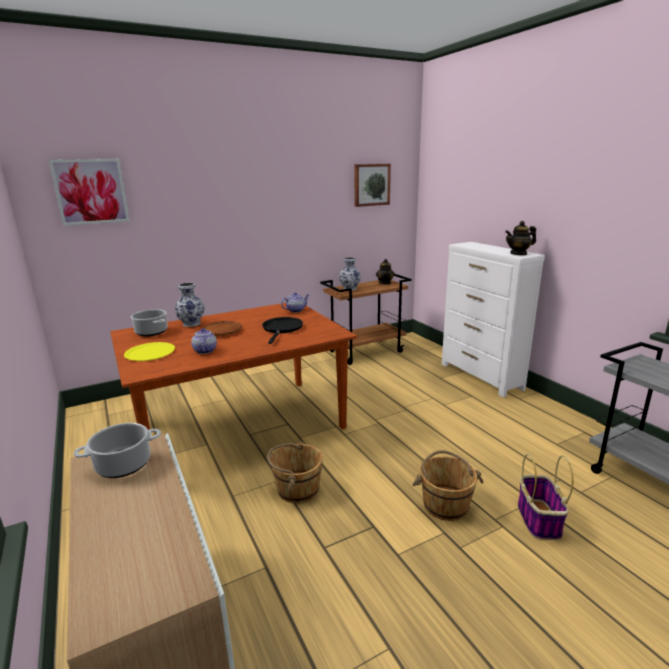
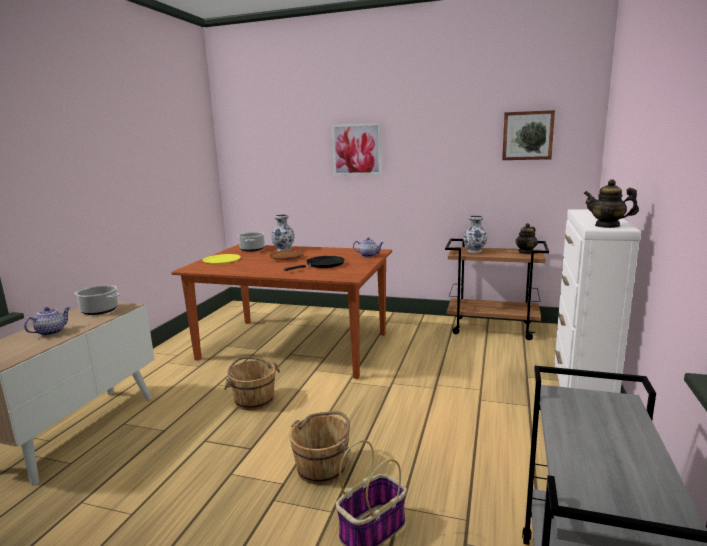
camera: 45 degrees right, 5 degrees down
picture [49,159,130,226] -> picture moved to [332,123,381,175]
teapot [191,328,217,354] -> teapot moved to [24,307,70,336]

